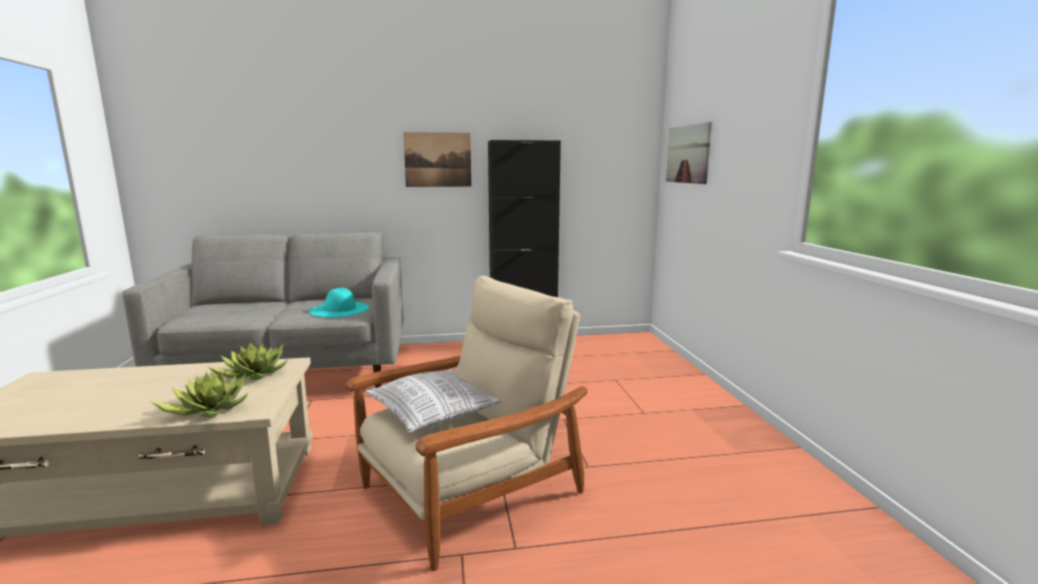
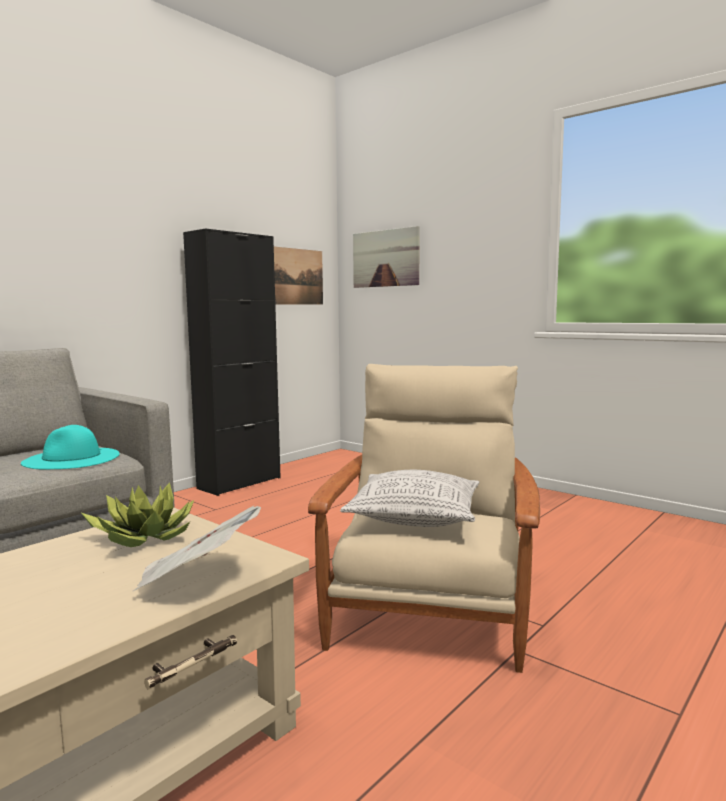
camera: 40 degrees left, 5 degrees down
potted plant [151,371,249,418] -> newspaper [132,506,261,592]
picture [403,132,471,187] -> picture moved to [274,247,323,305]

